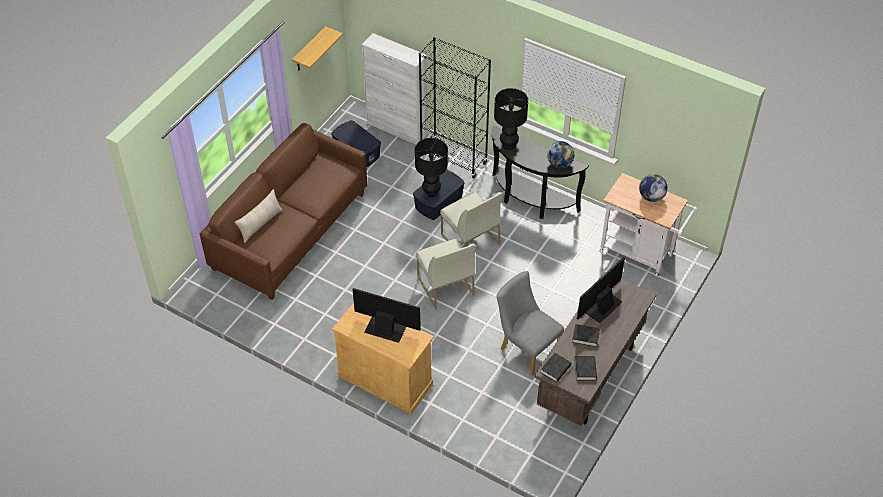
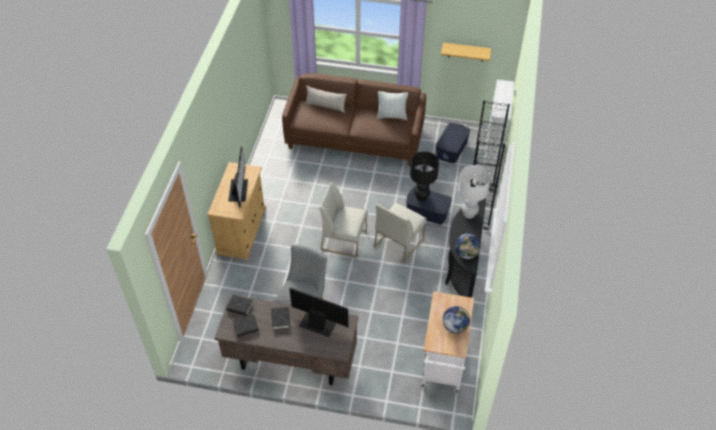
camera: 70 degrees right, 0 degrees up
white chair [416,238,475,309] -> white chair turned 60 degrees clockwise [319,182,368,258]
black table lamp [494,88,528,150] -> white table lamp [458,165,491,219]
none -> pillow [377,91,408,120]

